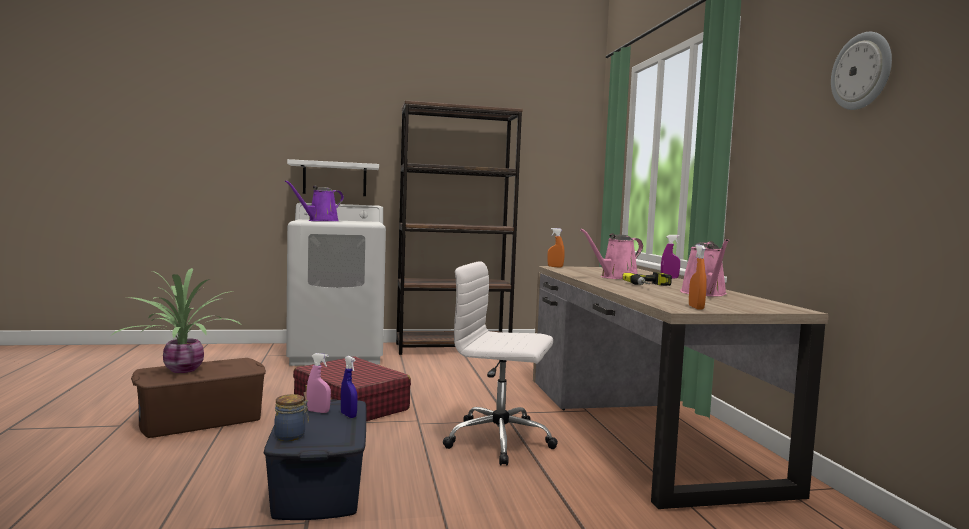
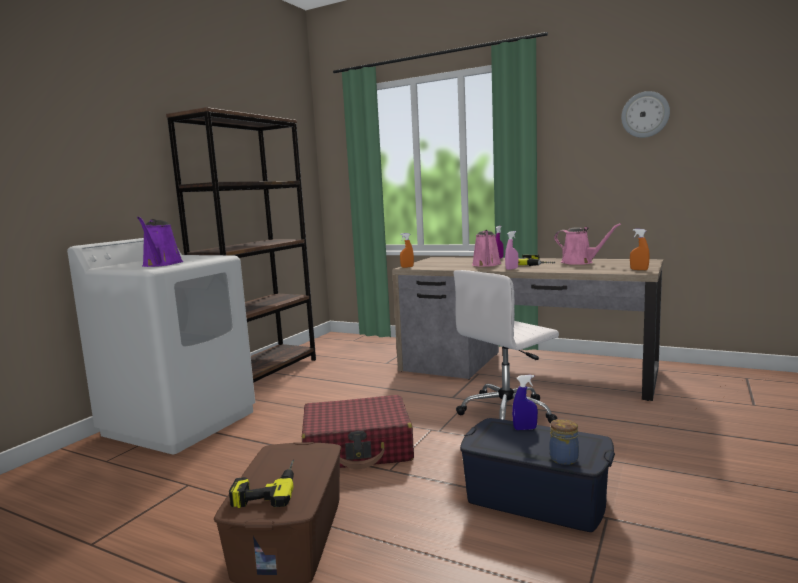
camera: 50 degrees left, 5 degrees up
potted plant [112,268,241,373] -> power drill [229,460,294,508]
white shelf [287,159,379,196] -> none
pink spray bottle [306,353,331,413] -> pink spray bottle moved to [505,231,518,270]

